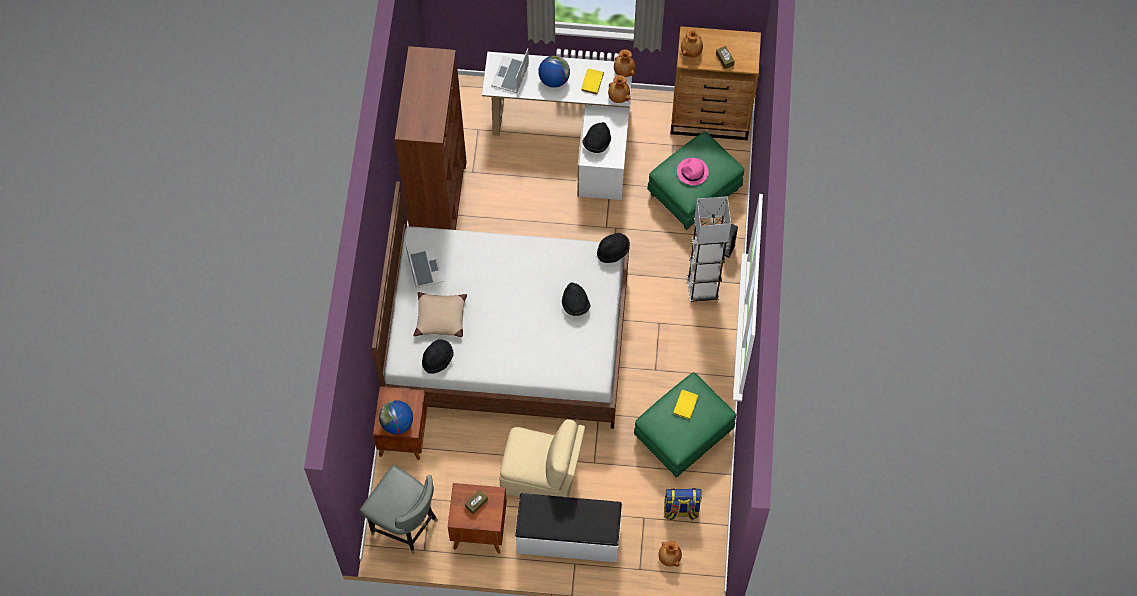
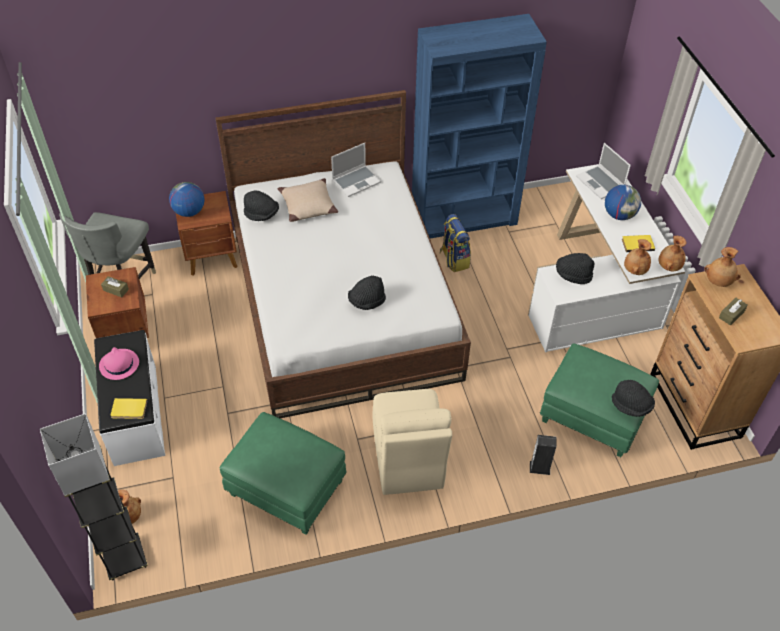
camera: 70 degrees right, 15 degrees down
brown bookcase [395,46,467,230] -> blue bookcase [412,14,547,238]
laptop [491,48,529,93] -> laptop turned 120 degrees counterclockwise [576,143,631,199]
beige chair [500,419,585,497] -> beige chair moved to [373,389,452,495]
black hat [597,233,630,263] -> black hat moved to [612,380,655,417]
backpack [664,488,702,521] -> backpack moved to [440,214,471,272]
yellow book [673,390,698,419] -> yellow book moved to [111,398,147,419]
pink hat [677,158,709,185] -> pink hat moved to [99,347,139,380]
grey floor lamp [687,196,731,302] -> grey floor lamp moved to [40,413,148,580]

